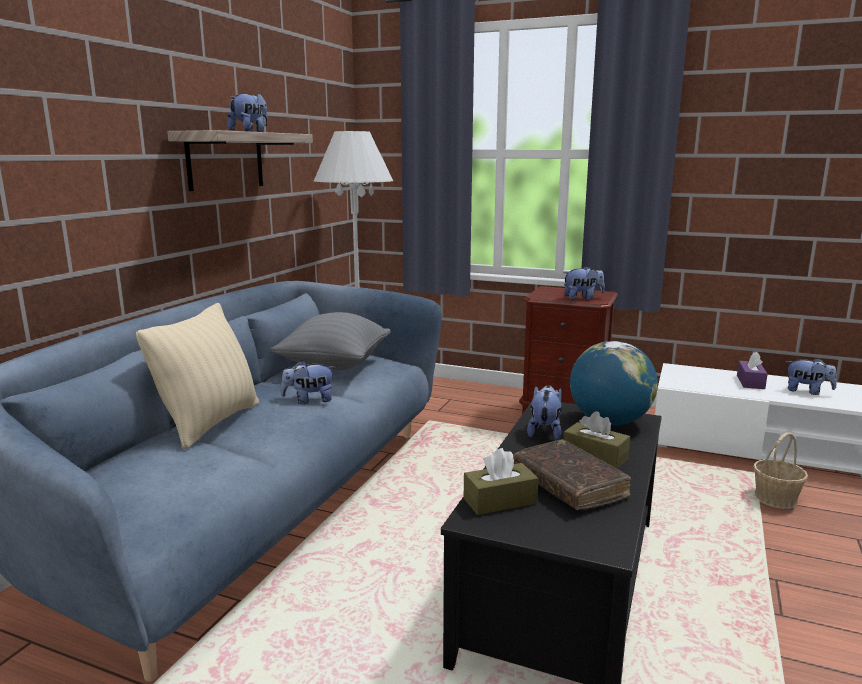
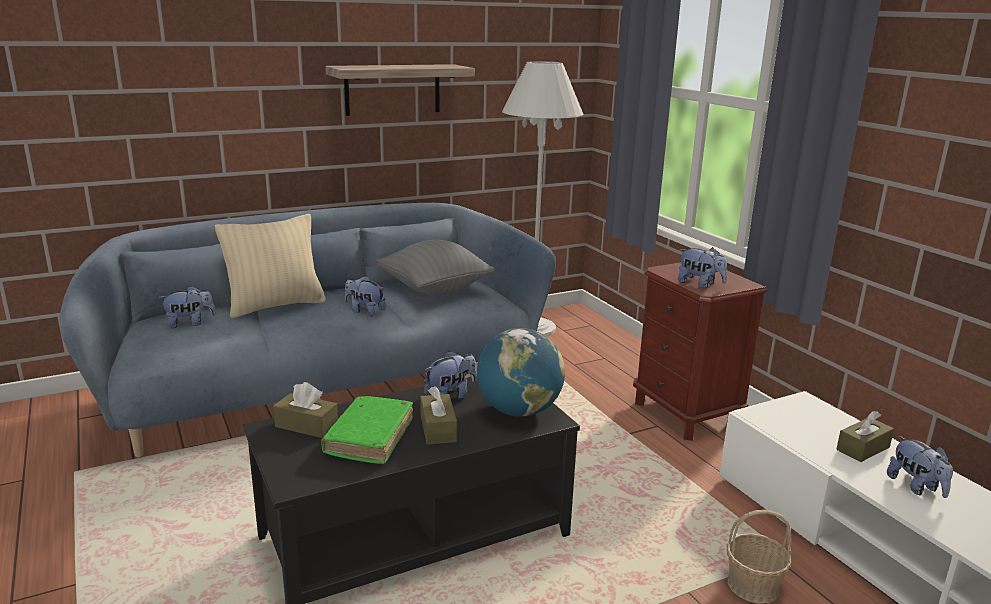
camera: 40 degrees right, 5 degrees up
plush toy [228,93,268,132] -> plush toy moved to [159,286,216,328]
brown book [513,439,631,510] -> green book [321,396,413,464]
purple tissue box [737,352,768,389] -> brown tissue box [837,411,894,462]

